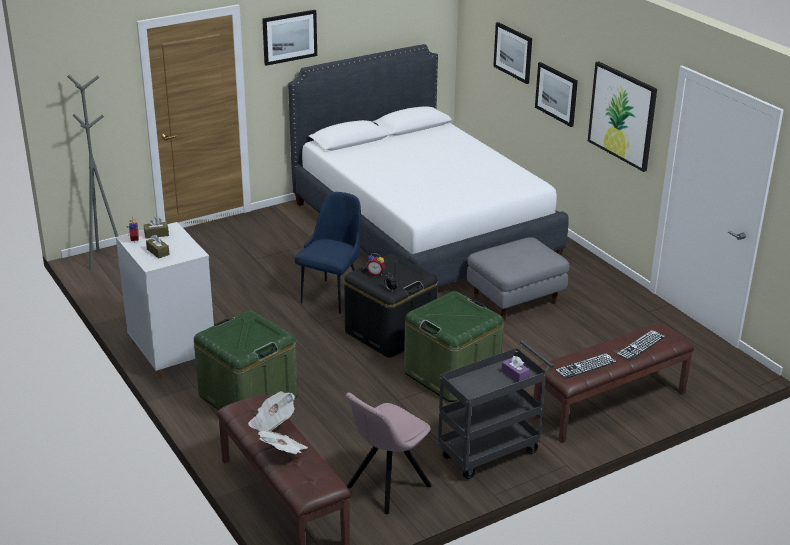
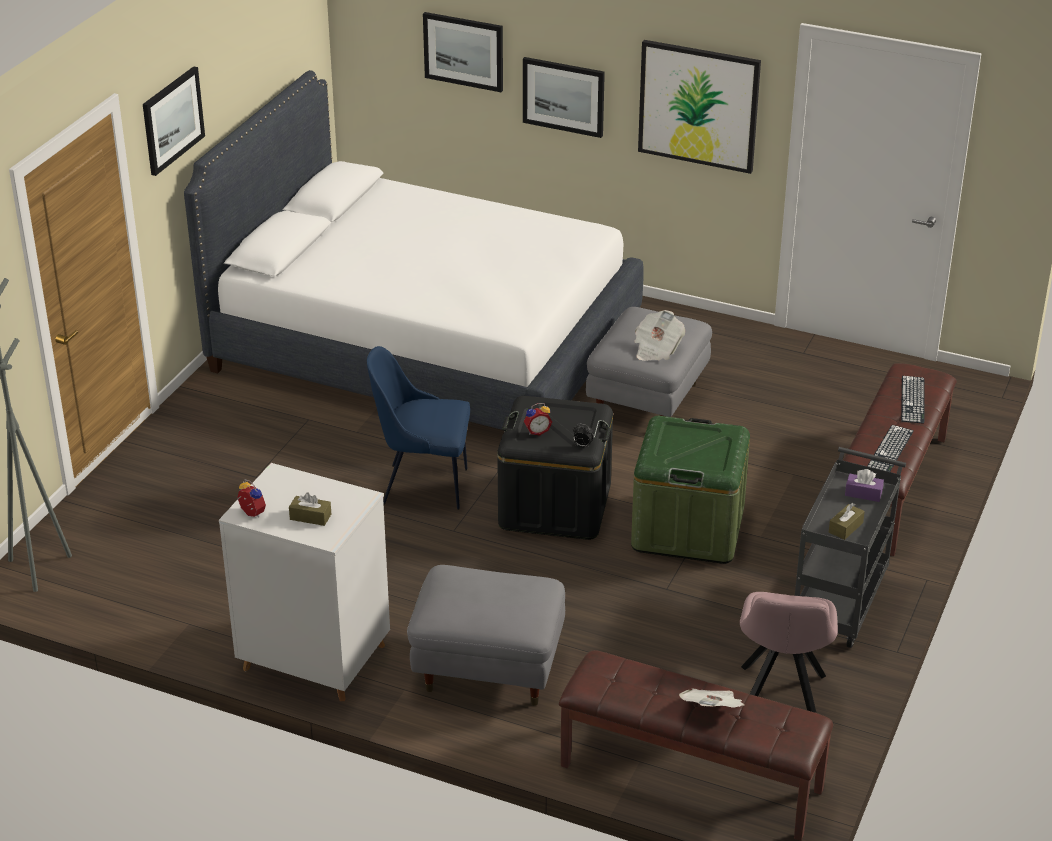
camera: 35 degrees left, 5 degrees up
brown tissue box [144,217,169,239] -> brown tissue box moved to [829,503,865,540]
green storage box [194,310,298,410] -> grey ottoman [407,565,565,706]
newspaper [248,391,295,432] -> newspaper moved to [634,310,685,361]
blue chair [295,192,361,314] -> blue chair turned 75 degrees counterclockwise [367,346,470,510]

